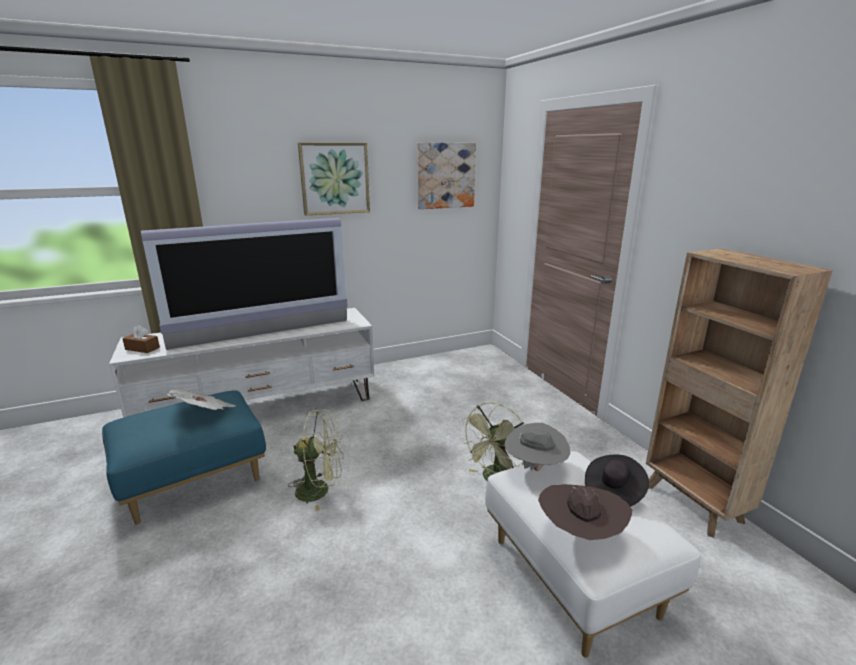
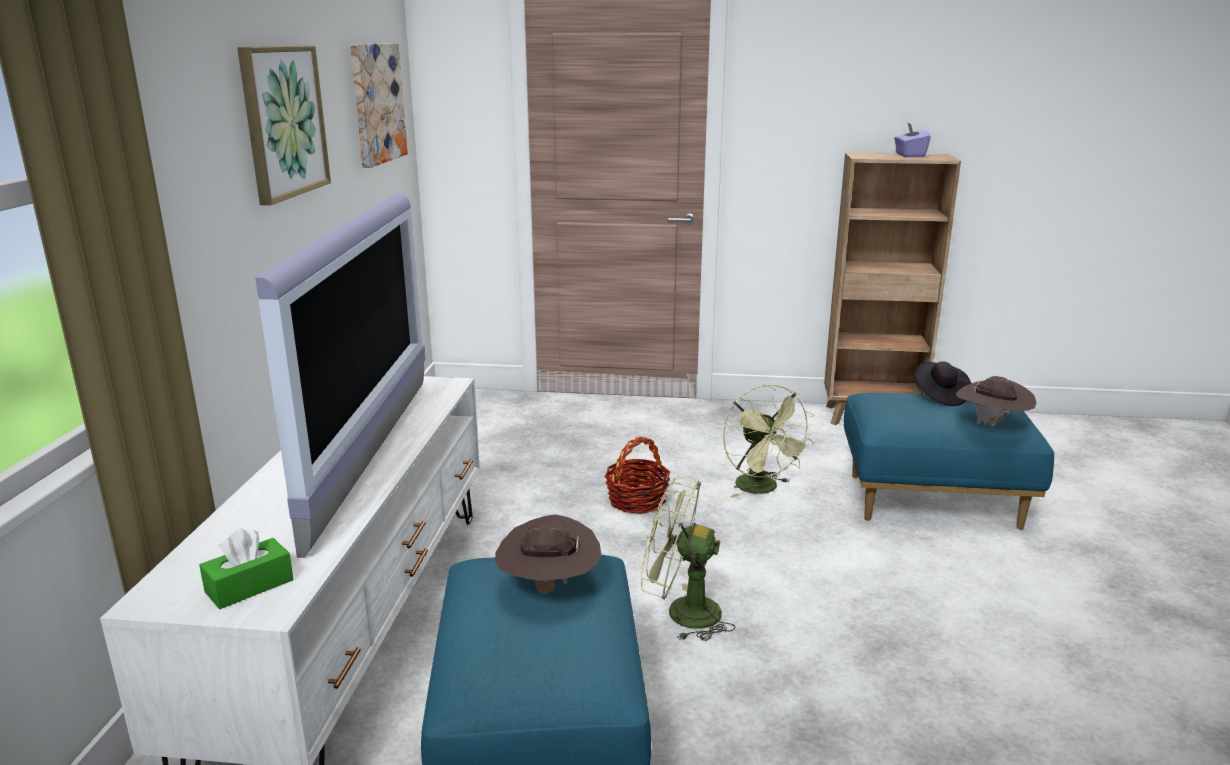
camera: 60 degrees left, 0 degrees up
brown tissue box [122,325,160,353] -> green tissue box [199,528,293,609]
newspaper [166,389,236,410] -> brown hat [495,514,601,594]
green fan [288,409,343,511] -> green fan turned 105 degrees counterclockwise [641,476,735,641]
white ottoman [485,451,701,658] -> blue ottoman [844,393,1054,530]
grey hat [505,423,570,471] -> none
none -> basket [604,437,670,514]
none -> purple tissue box [894,123,931,157]

